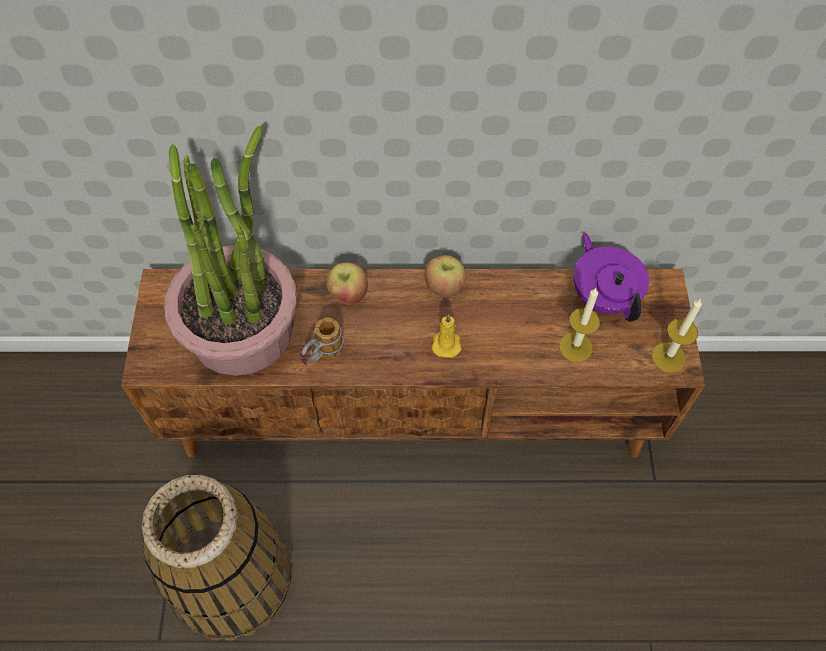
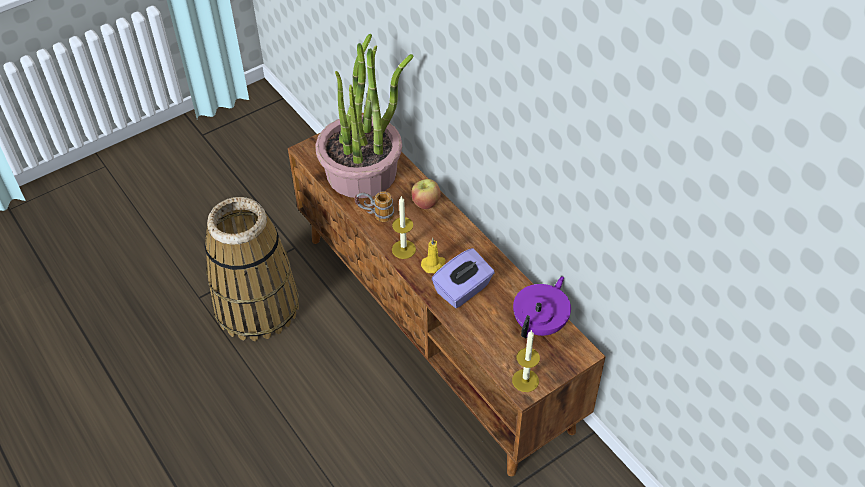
camera: 55 degrees right, 10 degrees down
apple [424,255,466,297] -> none
candle [559,288,600,362] -> candle moved to [392,196,416,259]
none -> purple tissue box [432,248,495,308]

